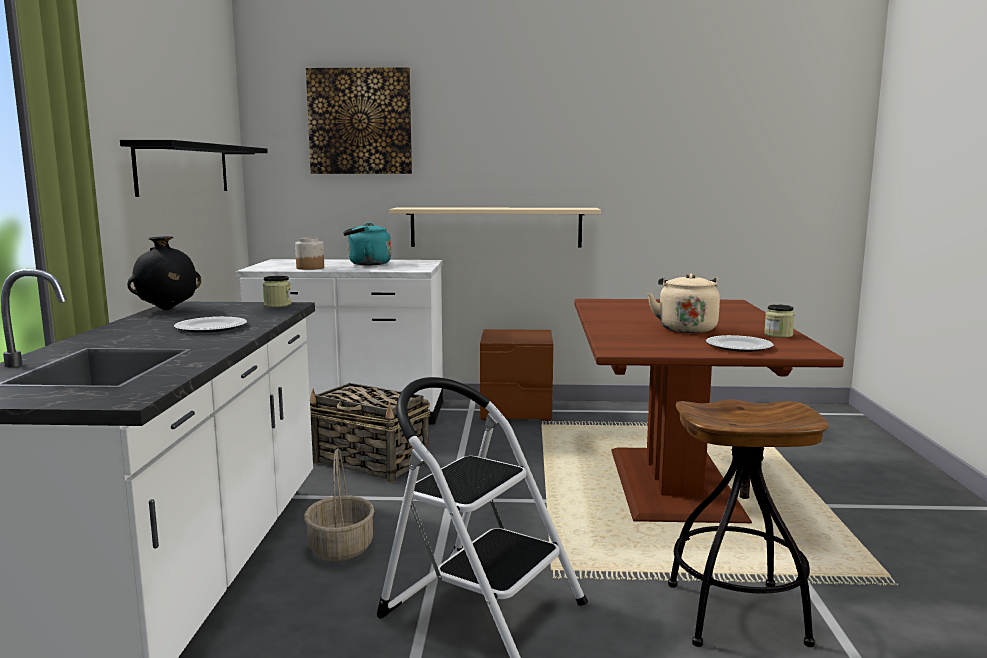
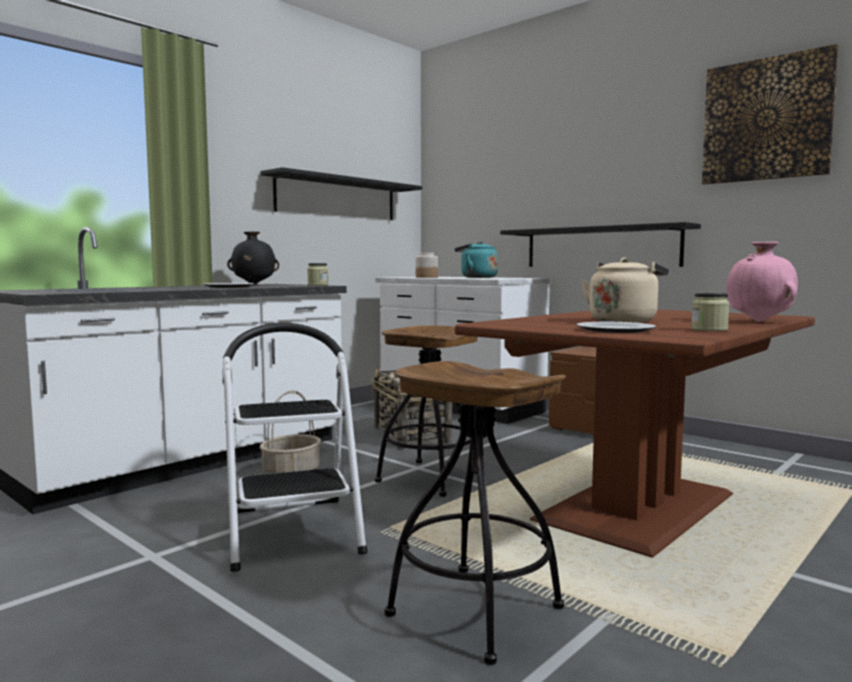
camera: 40 degrees right, 5 degrees down
picture [306,67,412,174] -> picture moved to [702,44,839,184]
beige shelf [390,207,601,247] -> black shelf [500,222,701,267]
none -> brown stool [375,325,478,497]
none -> pink vase [726,242,798,322]

